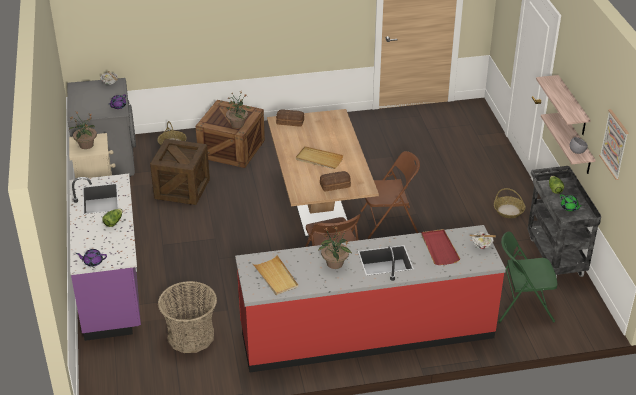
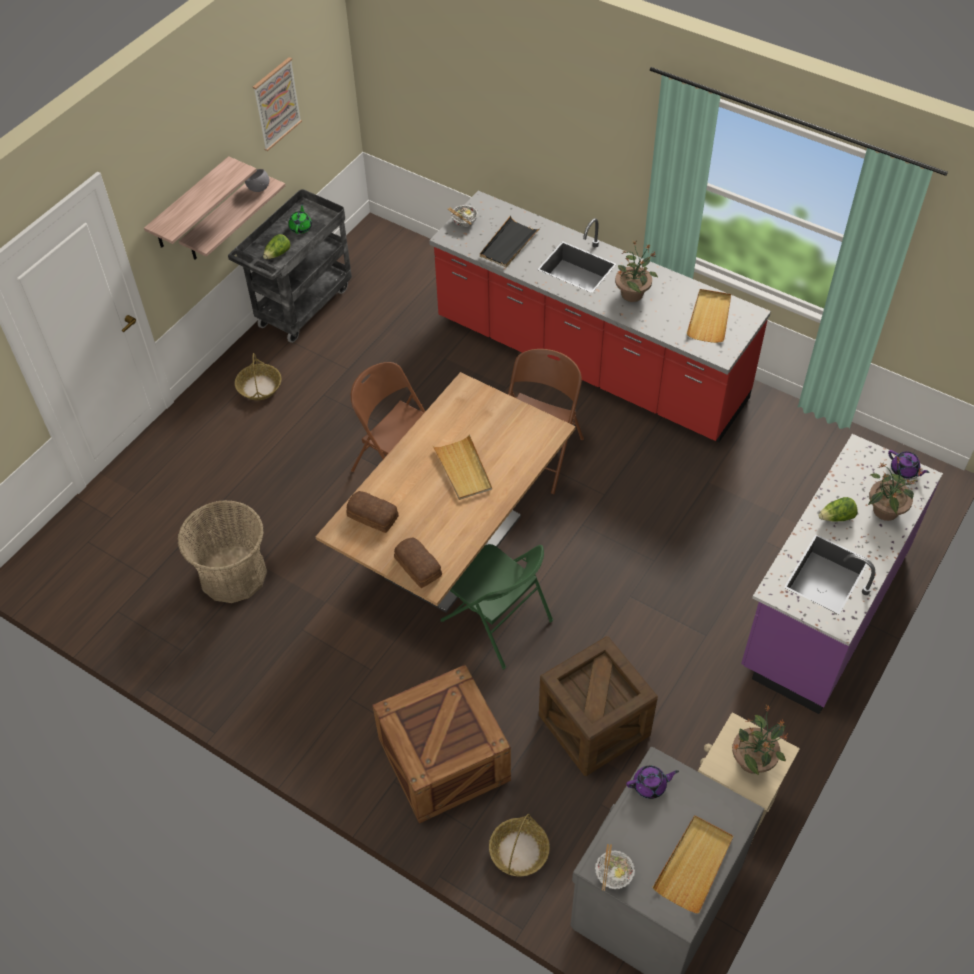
camera: 135 degrees left, 15 degrees up
basket [158,281,217,353] -> basket moved to [178,500,267,603]
potted plant [226,91,251,128] -> potted plant moved to [868,456,922,521]
bread [320,171,351,192] -> bread moved to [347,491,399,533]
red tray [421,229,460,265] -> black tray [480,216,540,268]
green chair [498,231,557,324] -> green chair moved to [440,544,553,670]
none -> beige tray [652,815,733,914]

